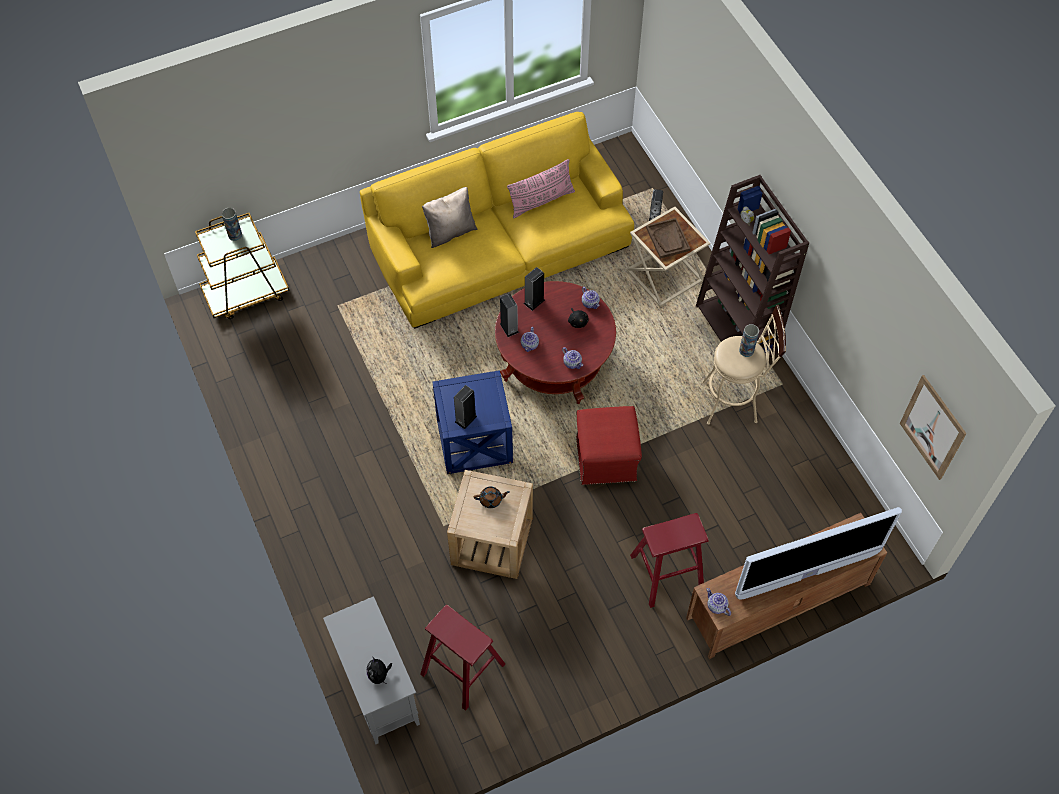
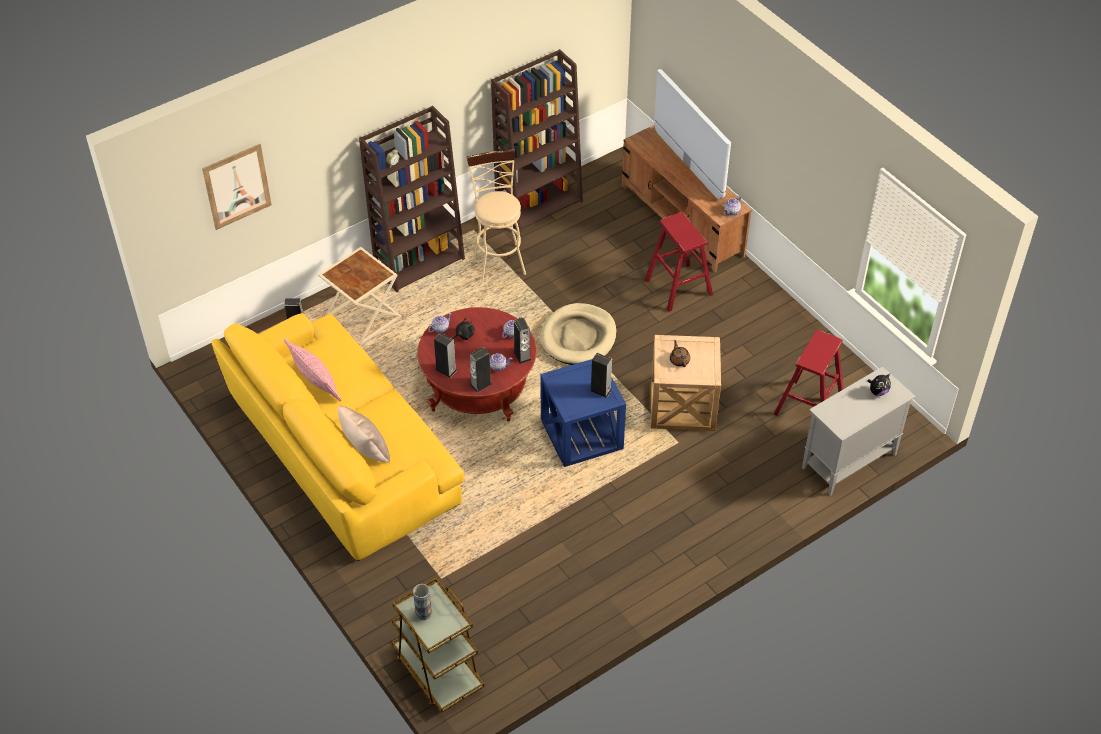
camera: 100 degrees left, 10 degrees down
red ottoman [576,406,642,485] -> beige dog bed [540,303,616,365]
brown tray [646,218,691,259] -> none
vase [739,324,759,357] -> none
picture [900,375,967,480] -> picture moved to [202,144,272,230]
none -> brown bookcase [491,49,583,232]
none -> speaker [513,318,531,364]

